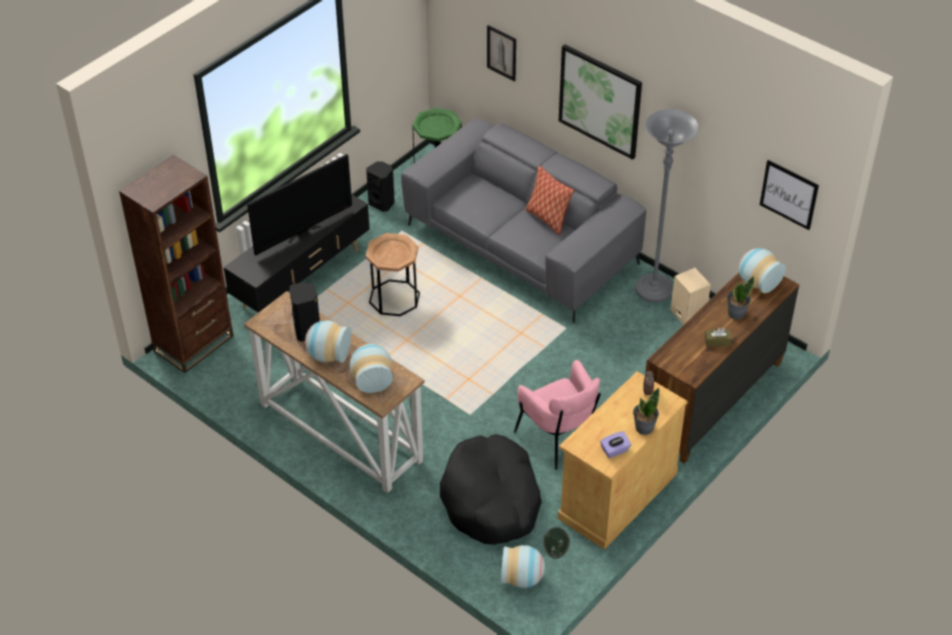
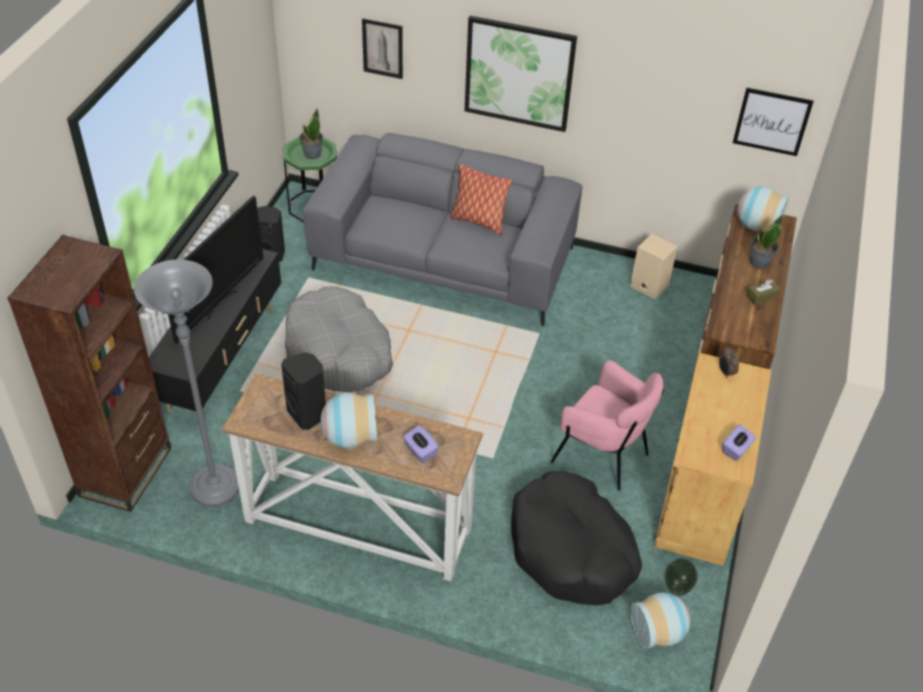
camera: 25 degrees left, 0 degrees up
vase [350,344,393,393] -> purple tissue box [403,425,439,463]
brown side table [366,233,420,316] -> grey dog bed [285,286,393,393]
potted plant [633,388,659,435] -> potted plant moved to [299,109,323,159]
grey floor lamp [635,109,699,302] -> grey floor lamp moved to [134,259,239,507]

